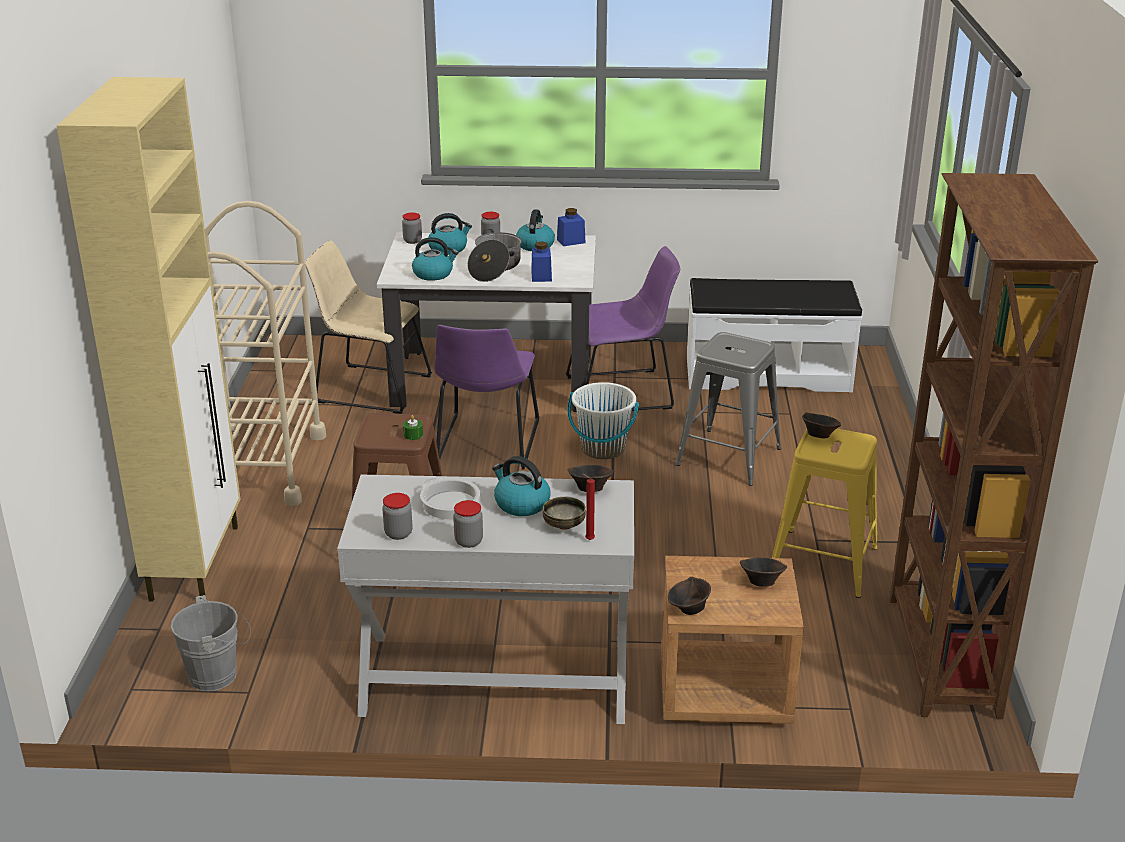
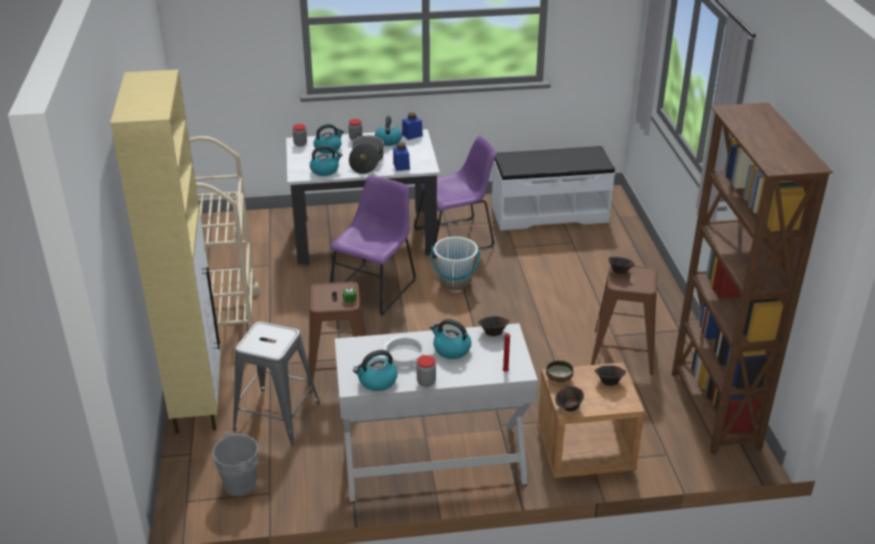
camera: 10 degrees left, 5 degrees up
beige chair [305,240,432,414] -> none
jar [382,493,413,540] -> kettle [353,350,397,391]
purple chair [434,325,539,470] -> purple chair turned 150 degrees counterclockwise [330,175,416,316]
bowl [543,497,586,530] -> bowl moved to [546,360,573,382]
grey stool [676,332,781,486] -> grey stool moved to [233,322,320,445]
yellow stool [772,429,877,598] -> brown stool [591,265,657,375]

